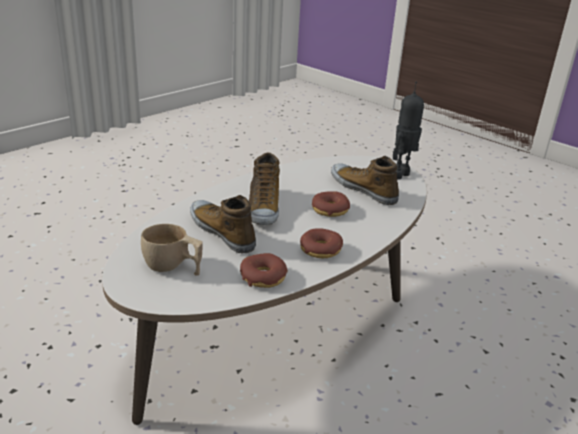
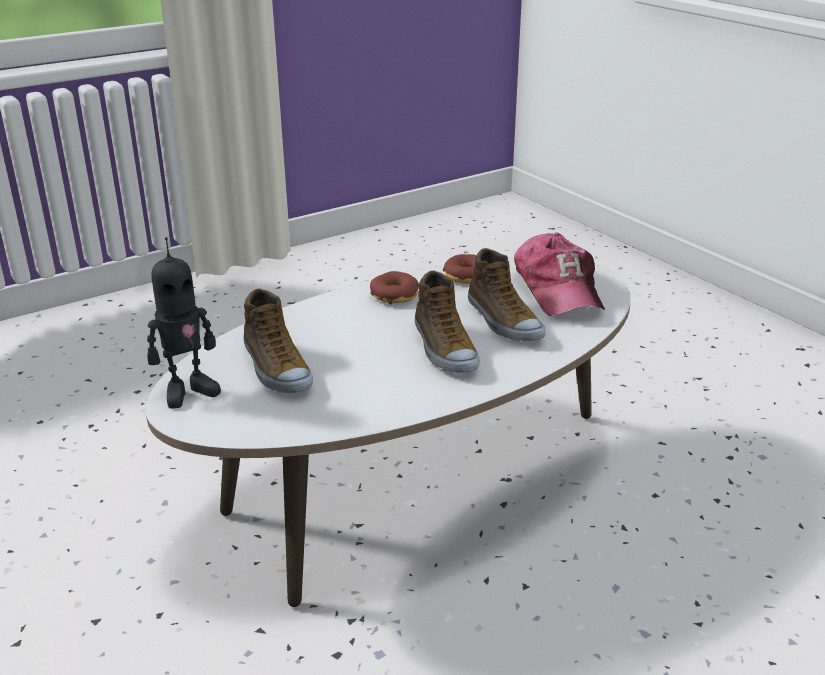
camera: 165 degrees left, 0 degrees up
beige cup [141,224,203,276] -> cap [514,232,605,316]
shoe [248,153,280,225] -> shoe turned 150 degrees clockwise [415,271,480,373]
donut [312,191,350,217] -> none

